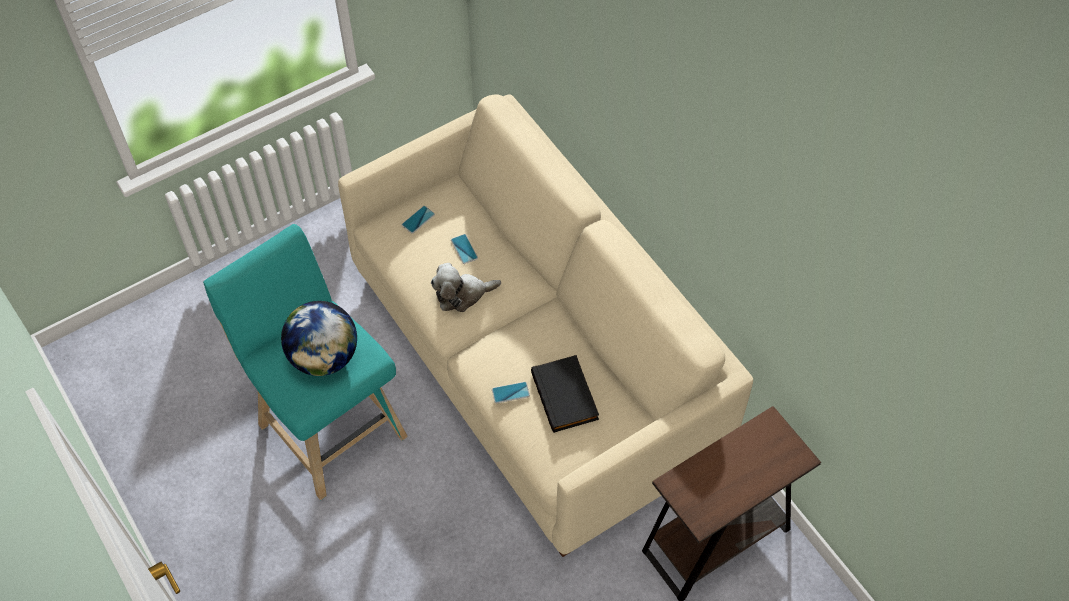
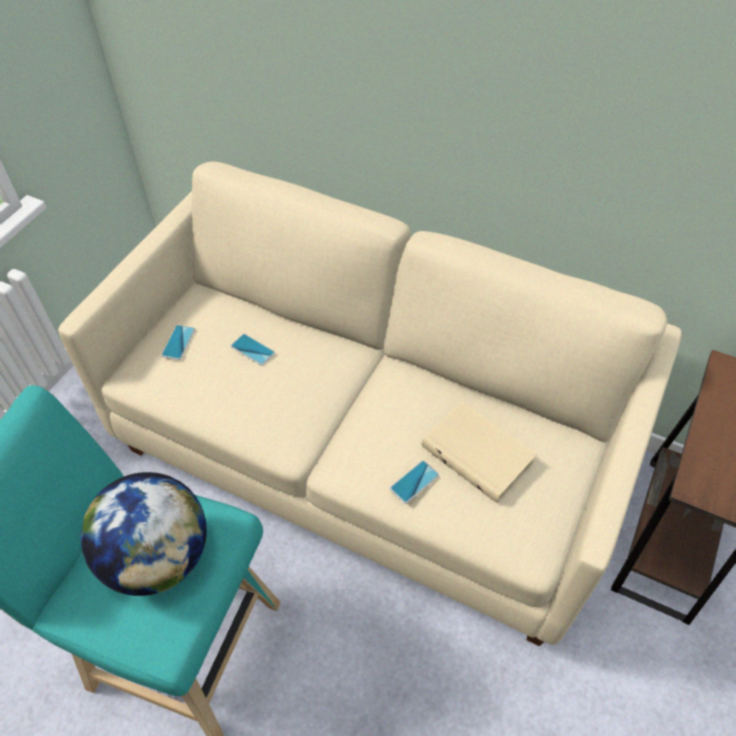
camera: 30 degrees left, 5 degrees down
plush toy [431,263,501,312] -> none
black book [531,355,599,433] -> beige book [421,401,537,503]

